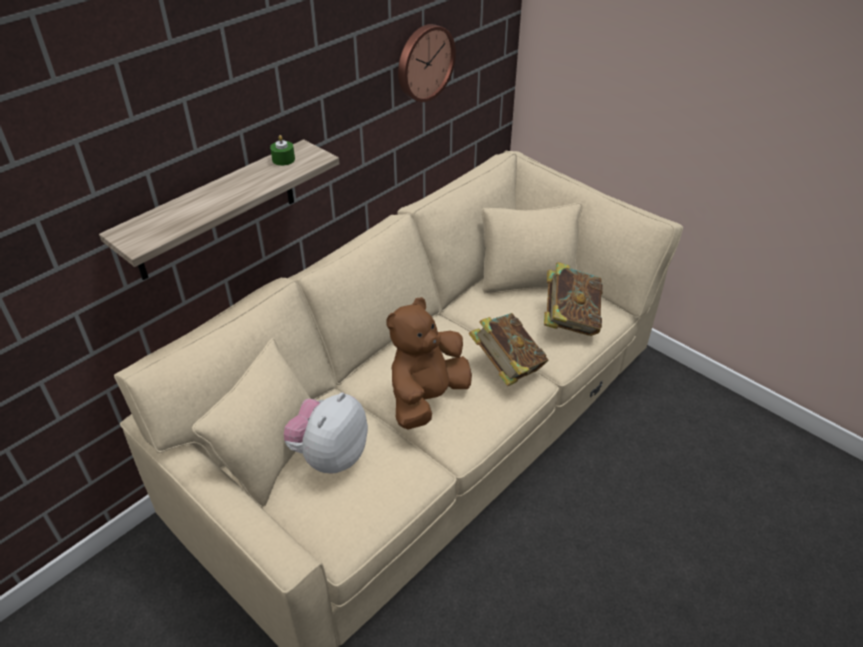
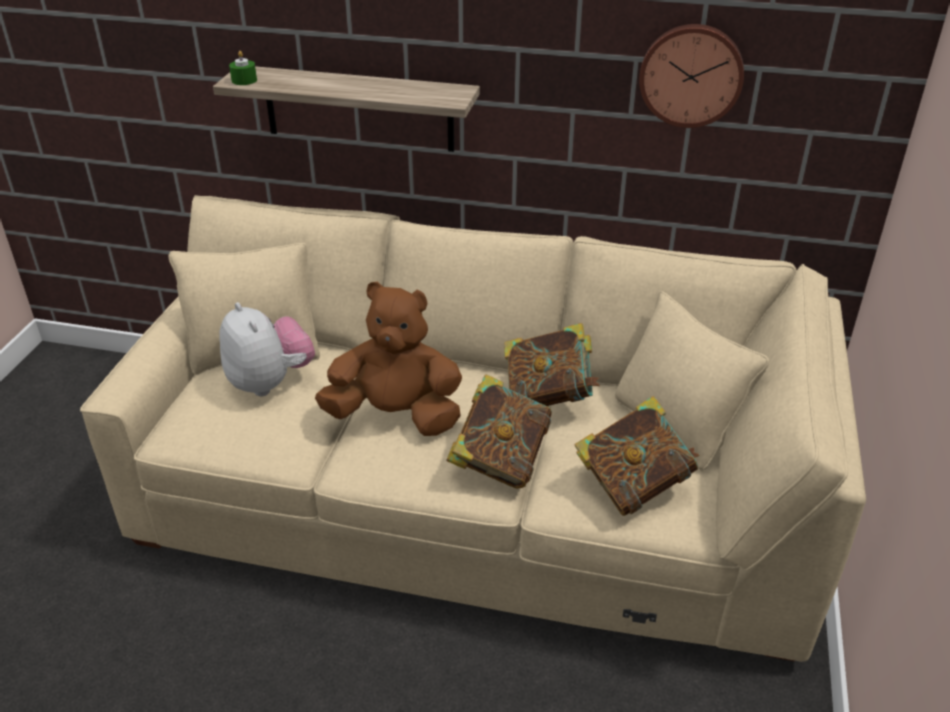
camera: 60 degrees right, 5 degrees down
green candle [270,135,295,166] -> green candle moved to [229,51,257,85]
plush toy [284,392,368,474] -> plush toy turned 60 degrees clockwise [219,302,315,396]
none -> book [504,323,600,406]

